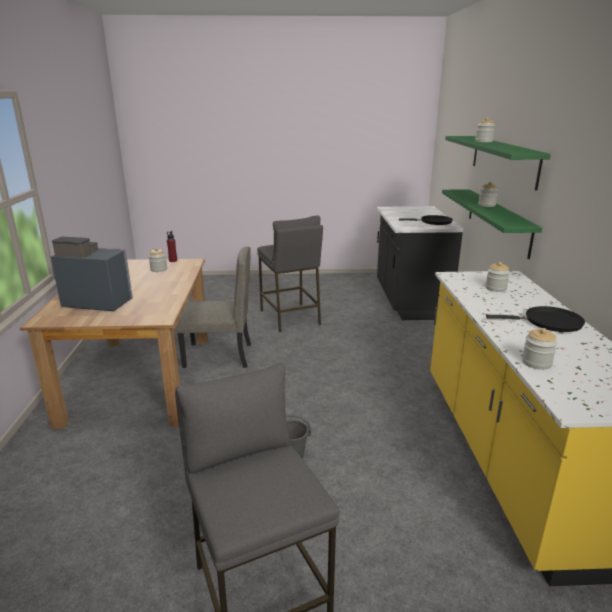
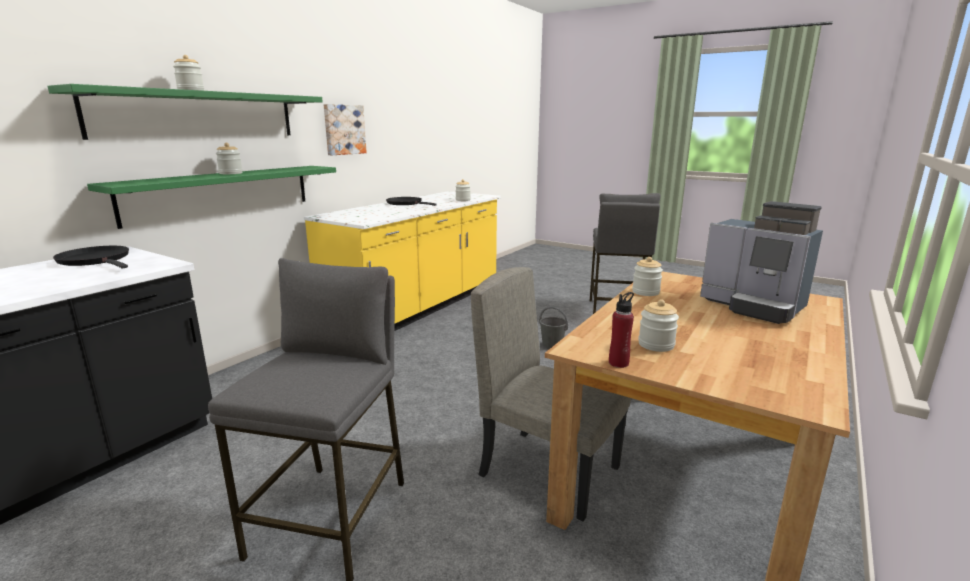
camera: 145 degrees left, 5 degrees down
jar [485,262,510,292] -> jar moved to [632,257,663,296]
none -> picture [324,104,367,155]

